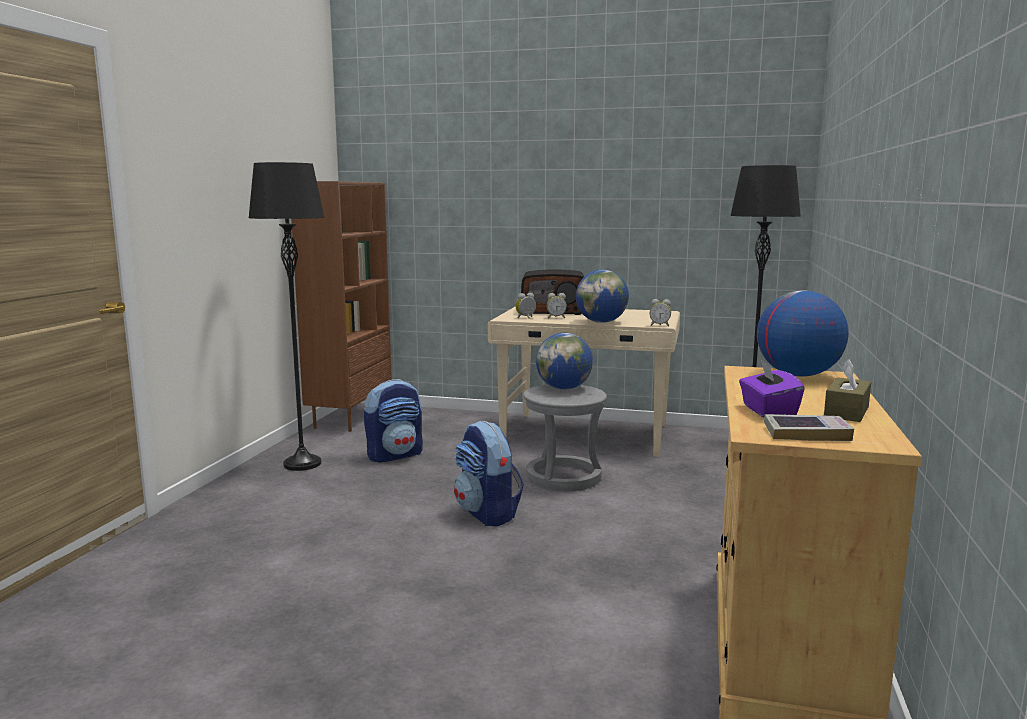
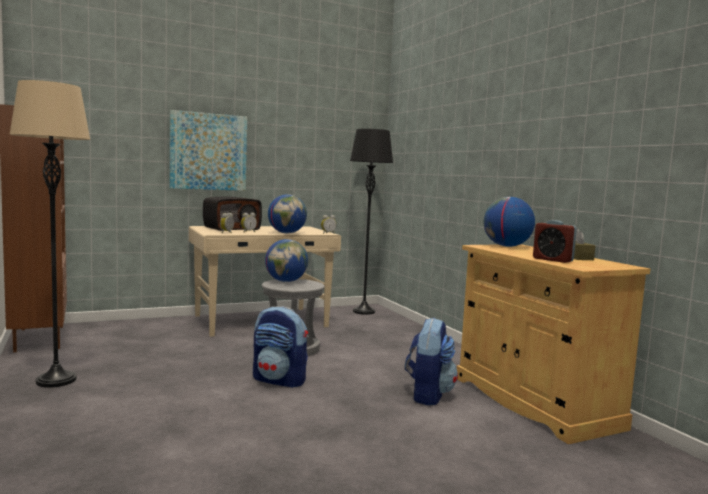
camera: 40 degrees left, 5 degrees down
black floor lamp [248,162,324,471] -> beige floor lamp [10,80,90,388]
backpack [364,379,423,462] -> backpack moved to [405,317,458,406]
purple tissue box [739,359,804,418] -> alarm clock [533,220,577,263]
book [764,414,854,441] -> none
none -> picture [169,110,247,191]

